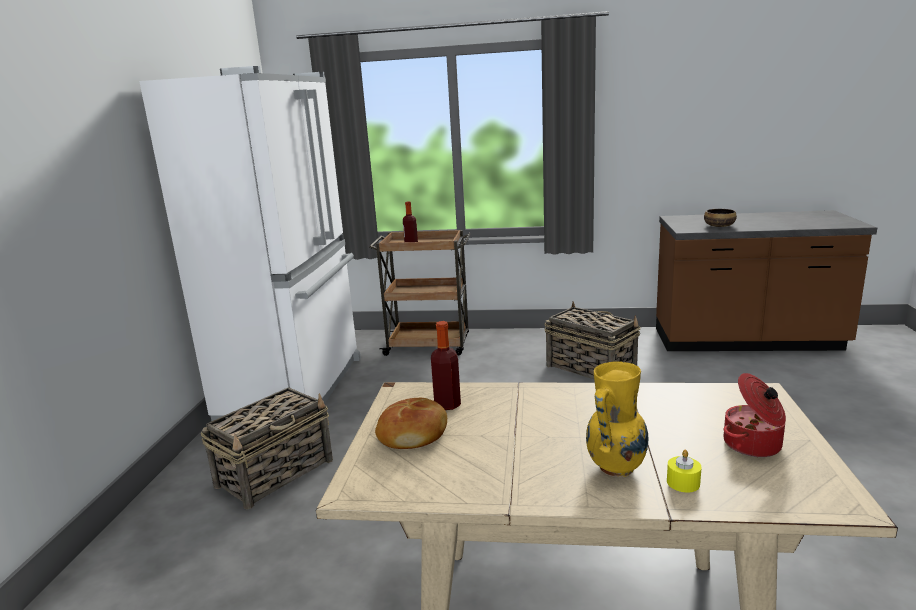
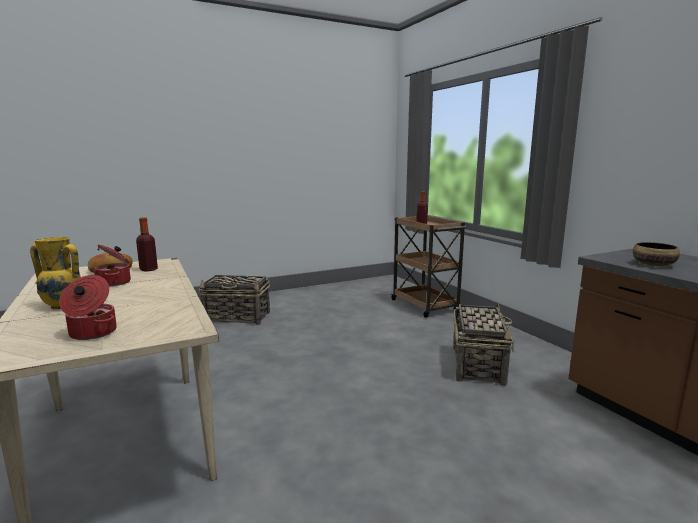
camera: 55 degrees right, 5 degrees down
white fridge [139,66,361,421] -> none
yellow candle [667,450,702,492] -> none
none -> cooking pot [94,245,131,286]

